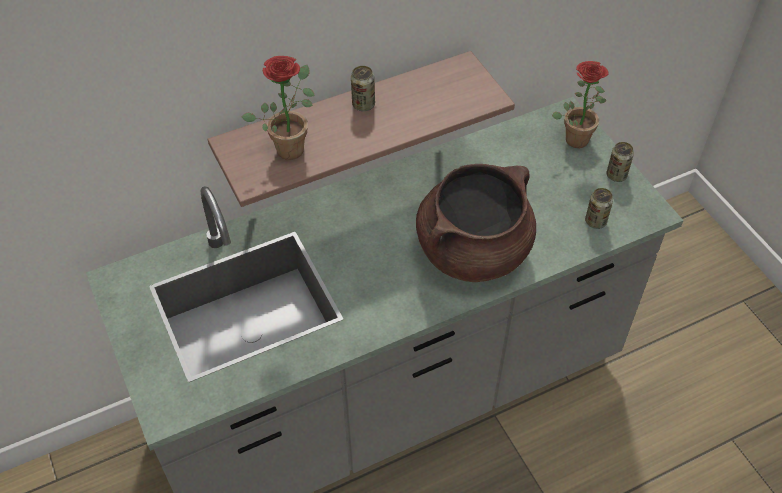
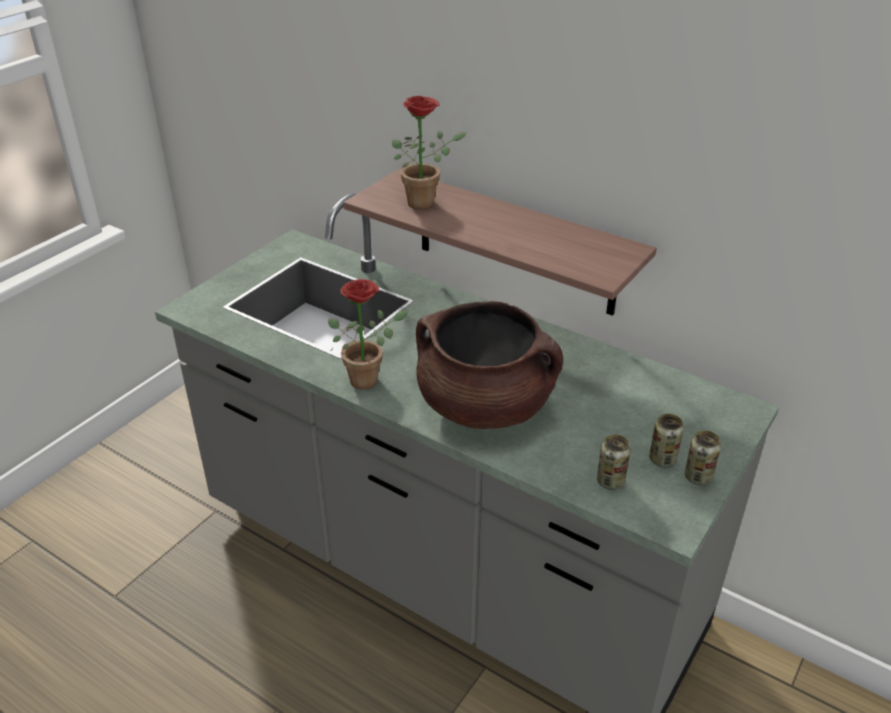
camera: 60 degrees right, 15 degrees down
can [351,66,375,111] -> can moved to [649,414,684,467]
potted plant [552,61,609,148] -> potted plant moved to [328,279,408,389]

